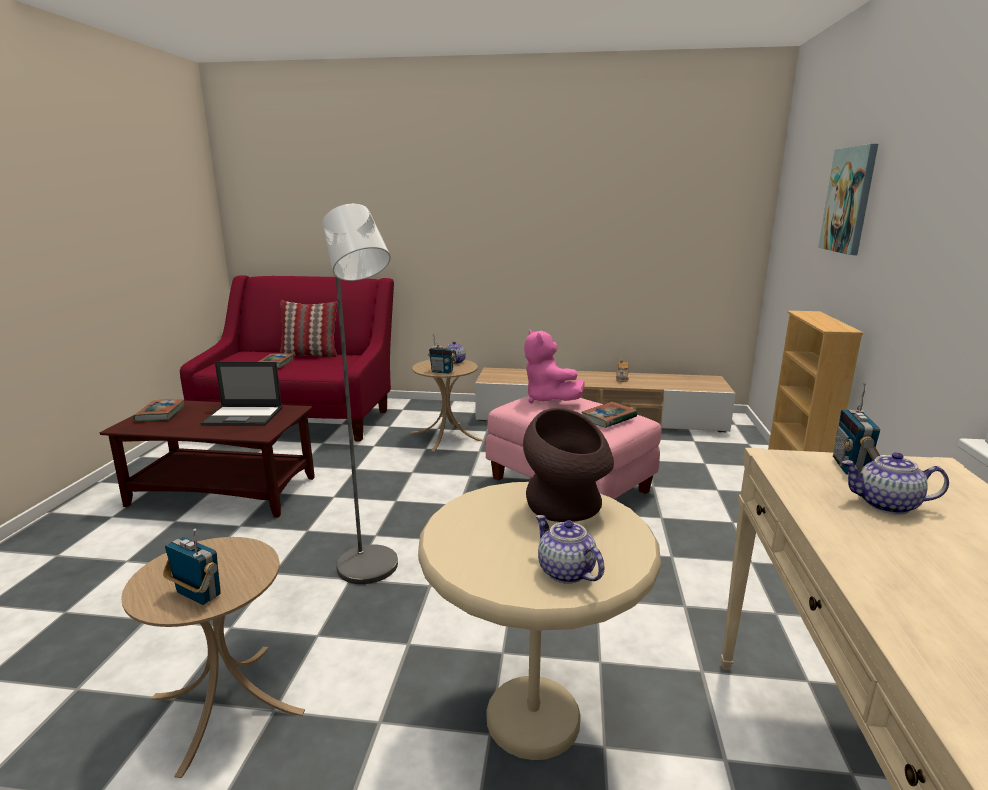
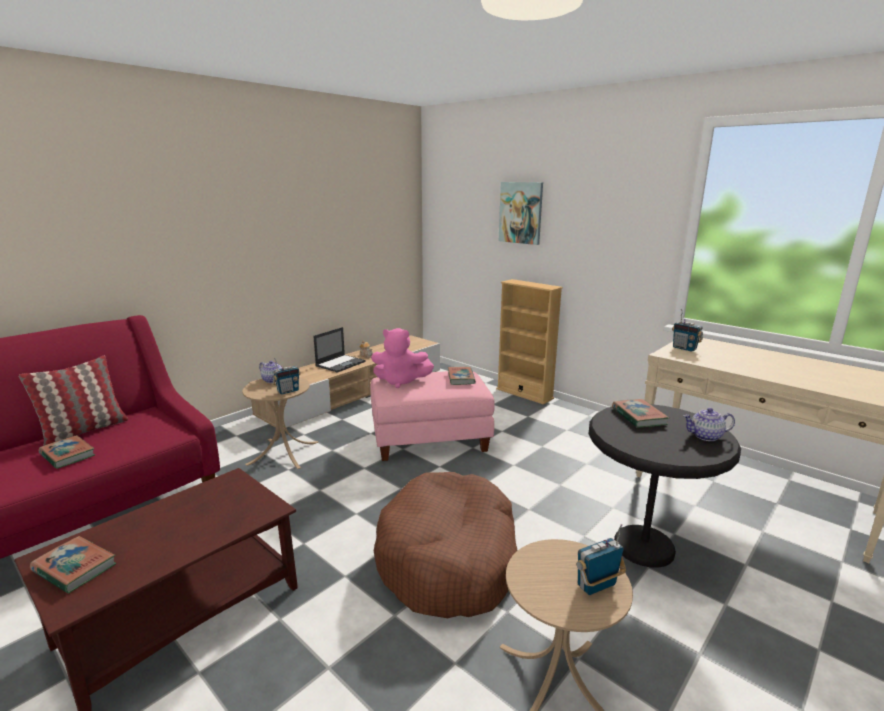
camera: 55 degrees left, 0 degrees up
laptop [200,362,282,426] -> laptop moved to [313,327,365,373]
grey floor lamp [322,204,398,584] -> brown dog bed [374,472,518,618]
beige side table [418,482,661,760] -> black side table [589,404,741,568]
brown vase [523,408,614,522] -> book [612,399,670,428]
teapot [842,452,949,514] -> none

